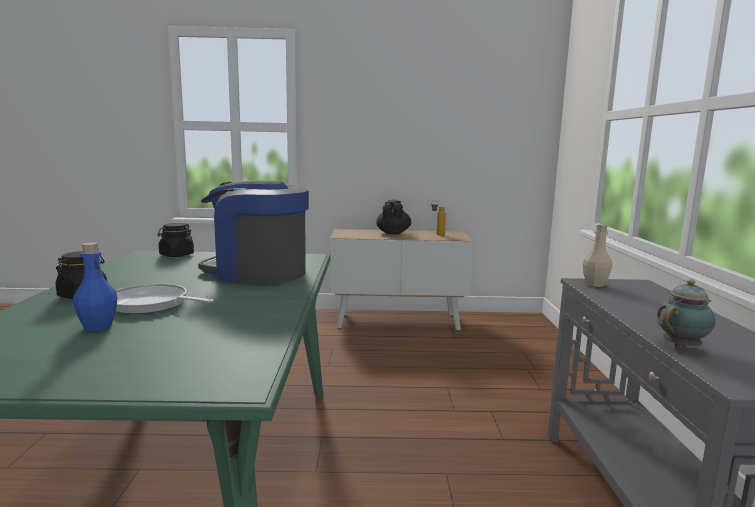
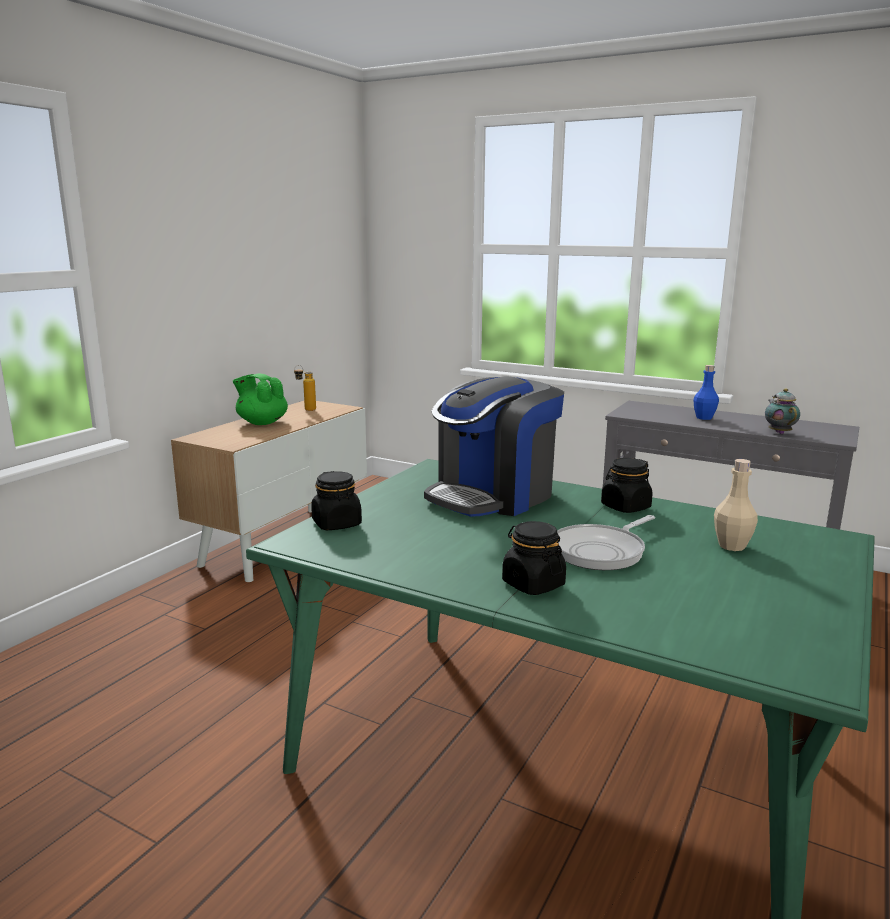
camera: 60 degrees left, 5 degrees up
blue bottle [73,243,117,331] -> blue bottle moved to [693,365,719,420]
black teapot [376,200,411,234] -> green teapot [233,374,288,425]
beige bottle [583,224,612,287] -> beige bottle moved to [714,459,758,551]
none -> black jar [601,458,653,513]

